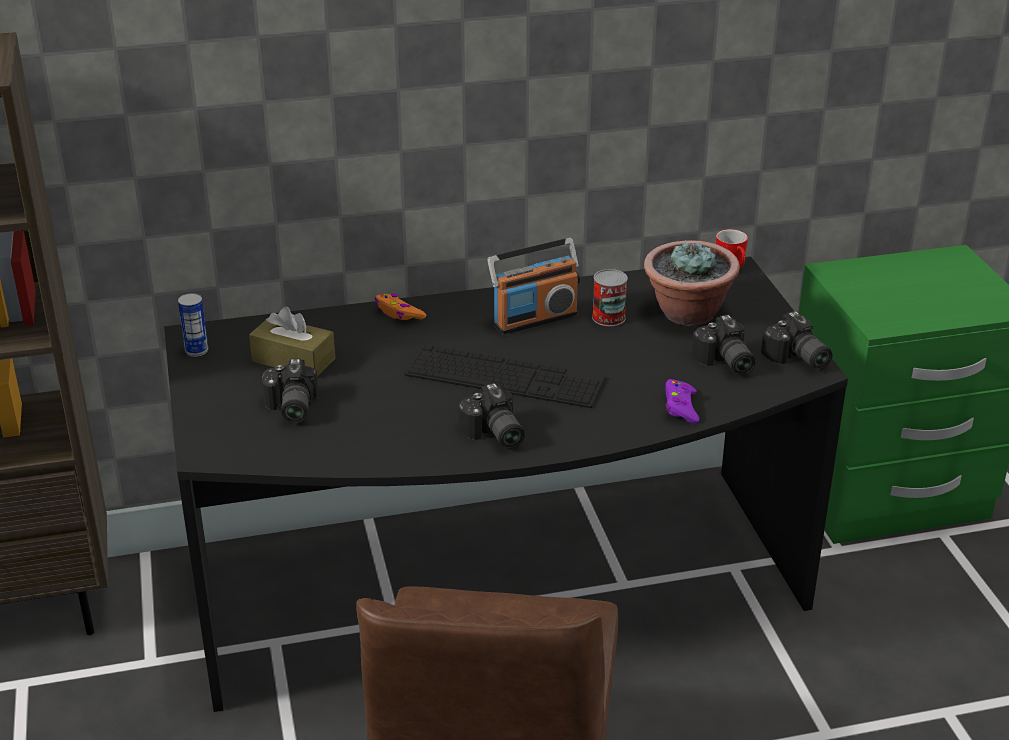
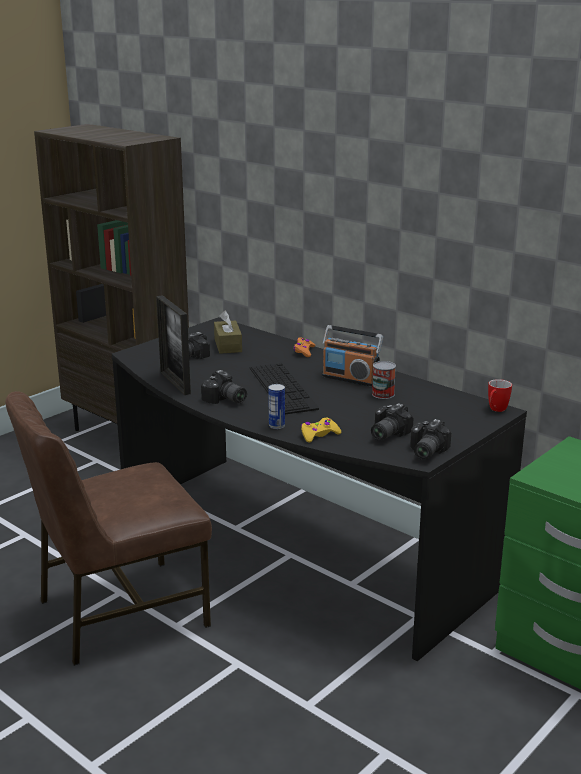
camera: 55 degrees right, 10 degrees down
can [178,293,208,357] -> can moved to [268,384,285,429]
camera [458,383,525,449] -> camera turned 75 degrees counterclockwise [201,370,247,404]
potted plant [644,240,740,326] -> none
purple game controller [665,379,699,424] -> yellow game controller [301,418,341,443]
none -> picture frame [156,295,191,395]

